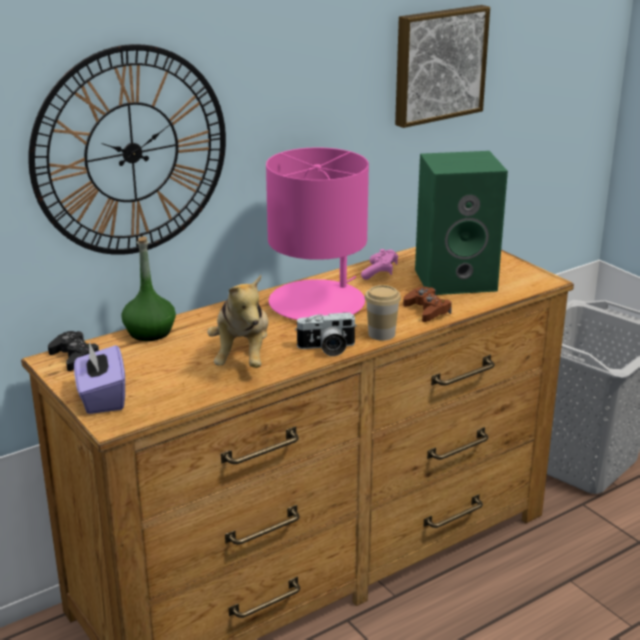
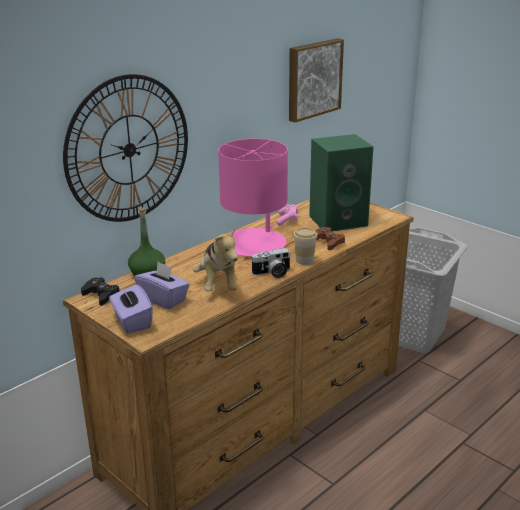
camera: 10 degrees left, 0 degrees up
none -> purple tissue box [134,262,190,309]

